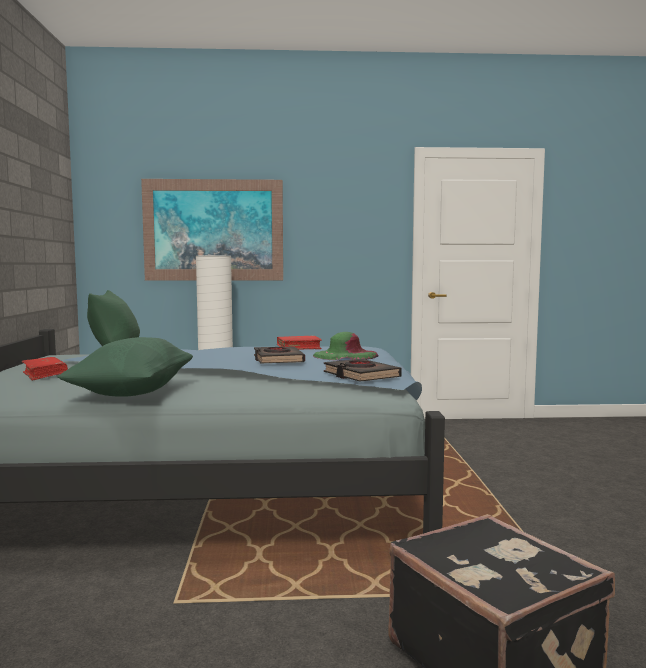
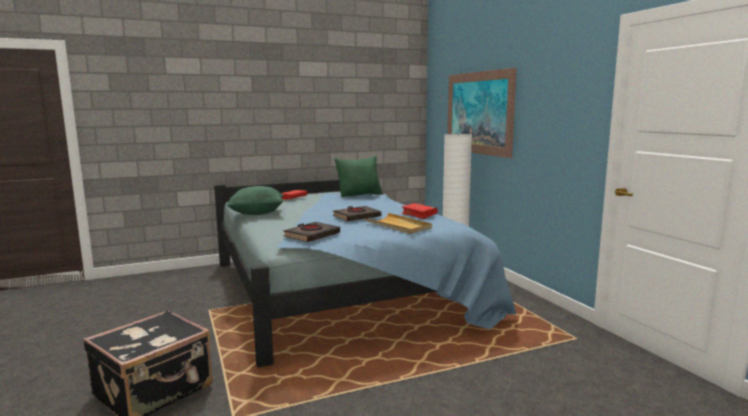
camera: 70 degrees right, 5 degrees up
green hat [313,332,379,361] -> beige tray [364,213,432,234]

